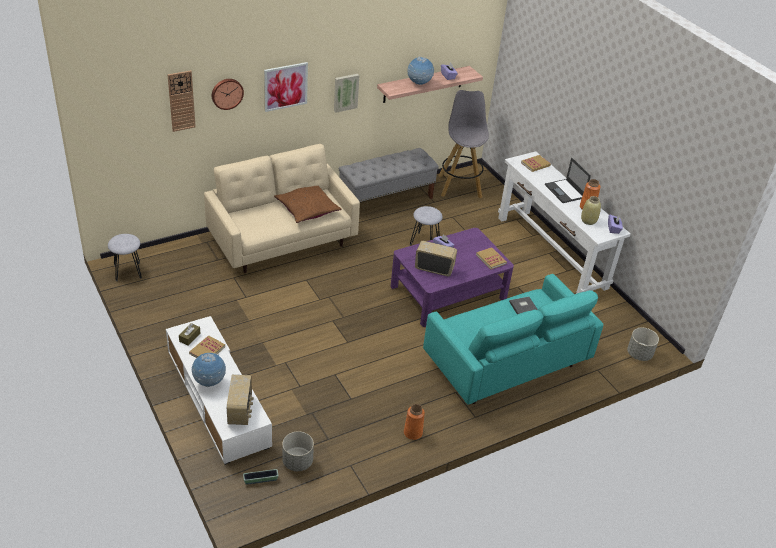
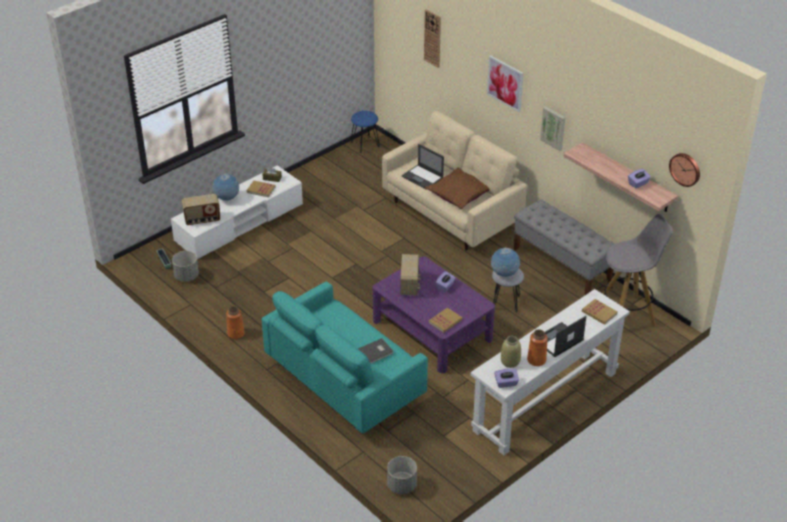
camera: 80 degrees right, 0 degrees up
grey stool [108,234,142,281] -> blue stool [351,111,380,153]
wall clock [212,79,244,110] -> wall clock moved to [669,153,700,187]
globe [407,57,434,85] -> globe moved to [491,248,521,277]
none -> laptop [402,144,444,190]

